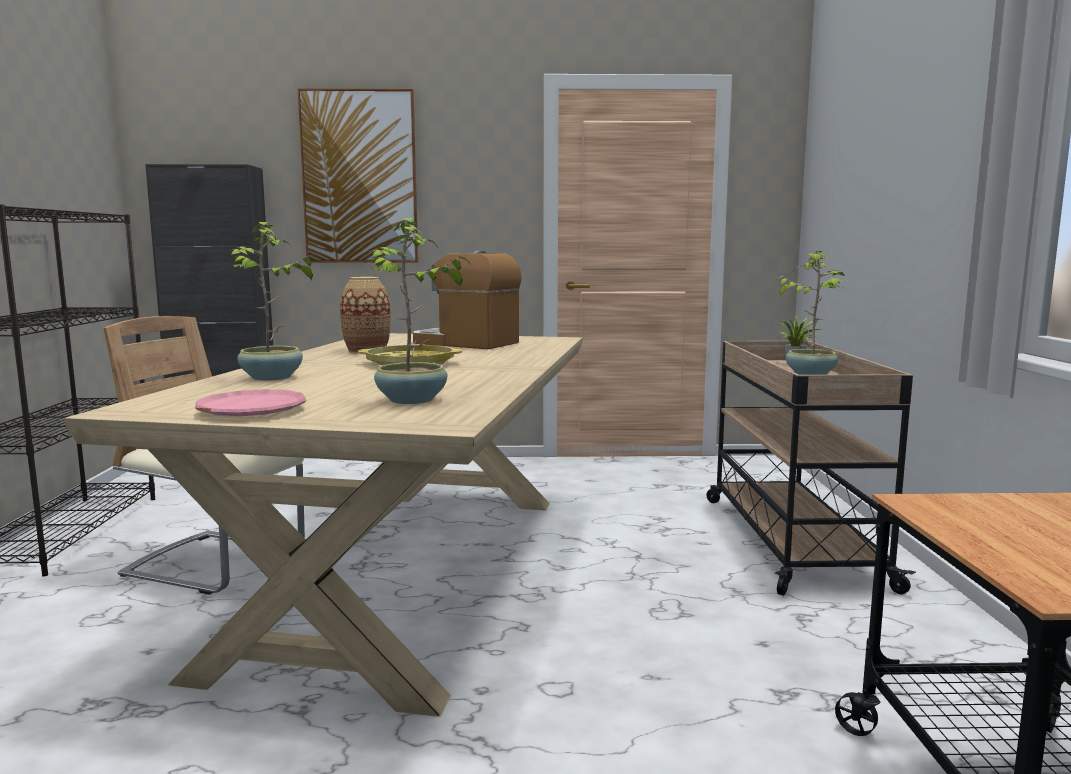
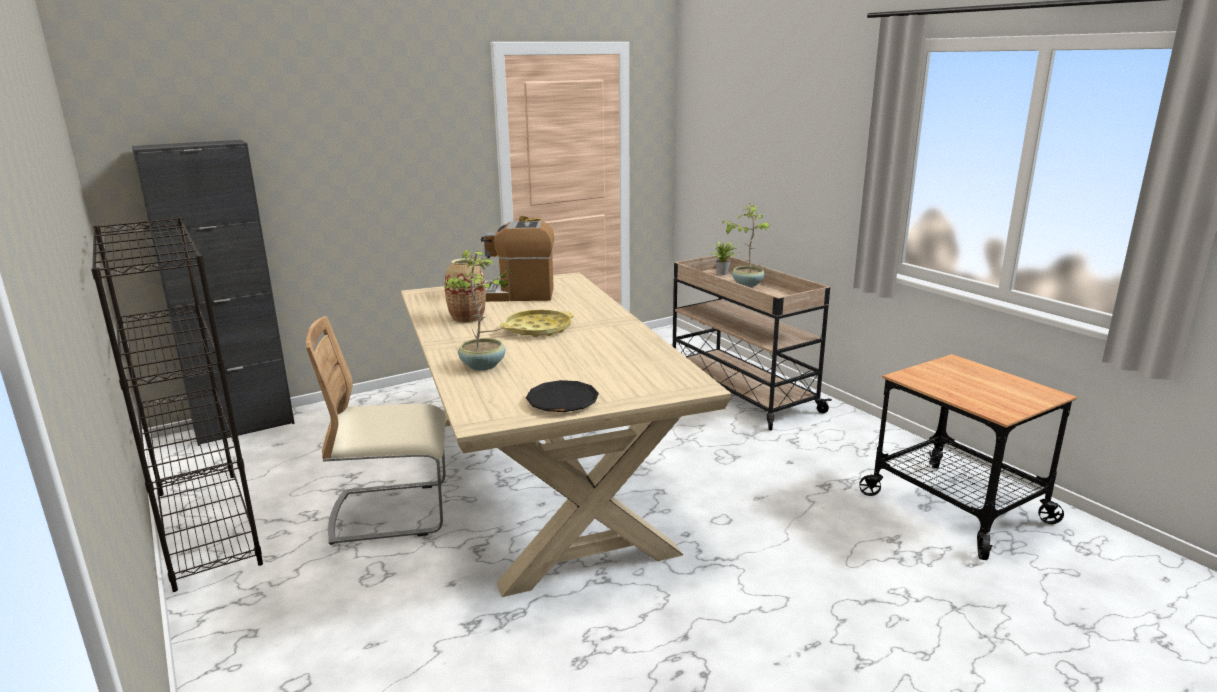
camera: 30 degrees left, 10 degrees up
pink plate [195,389,306,416] -> black plate [526,380,599,412]
picture [298,88,418,263] -> none
potted plant [371,218,473,404] -> none

